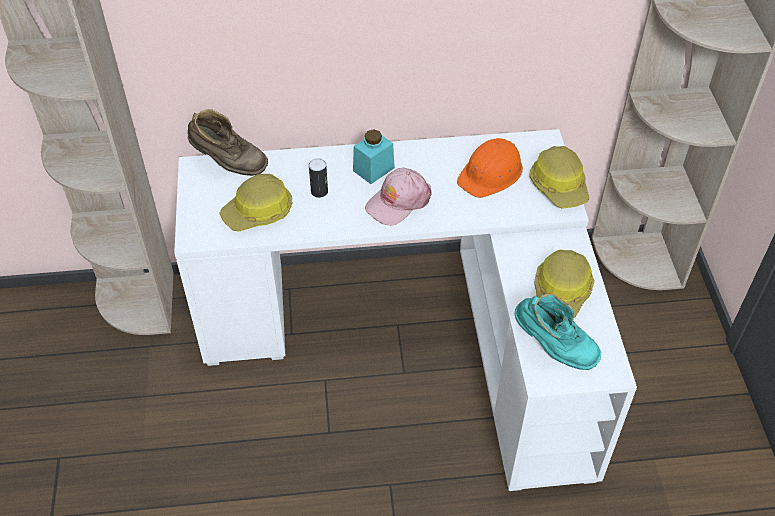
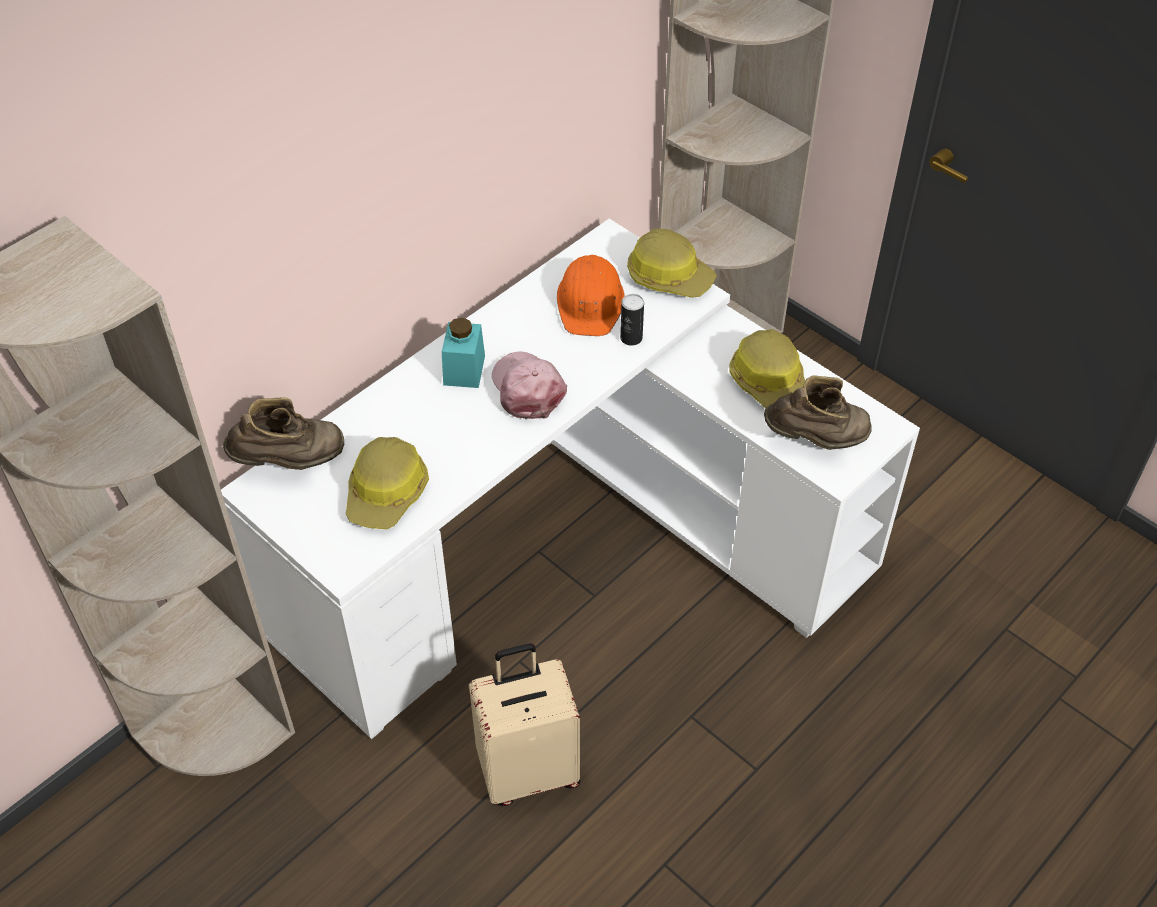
camera: 40 degrees left, 0 degrees up
can [309,158,328,198] -> can moved to [620,294,644,346]
pink cap [365,168,431,226] -> pink cap turned 150 degrees clockwise [492,352,567,419]
turquoise boot [515,294,601,370] -> brown boot [764,375,871,450]
none -> beige suitcase [469,643,580,806]

